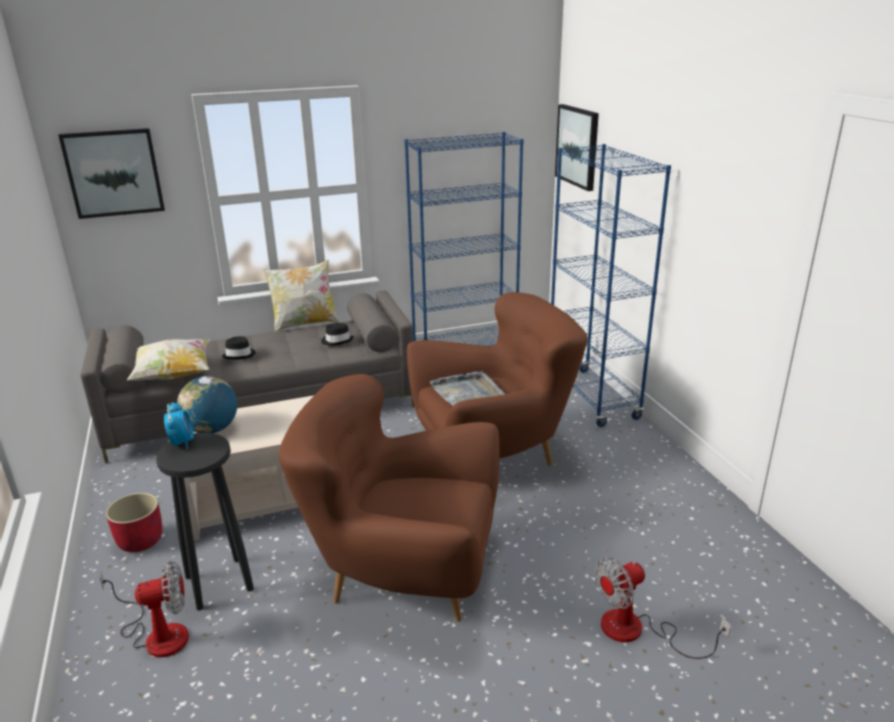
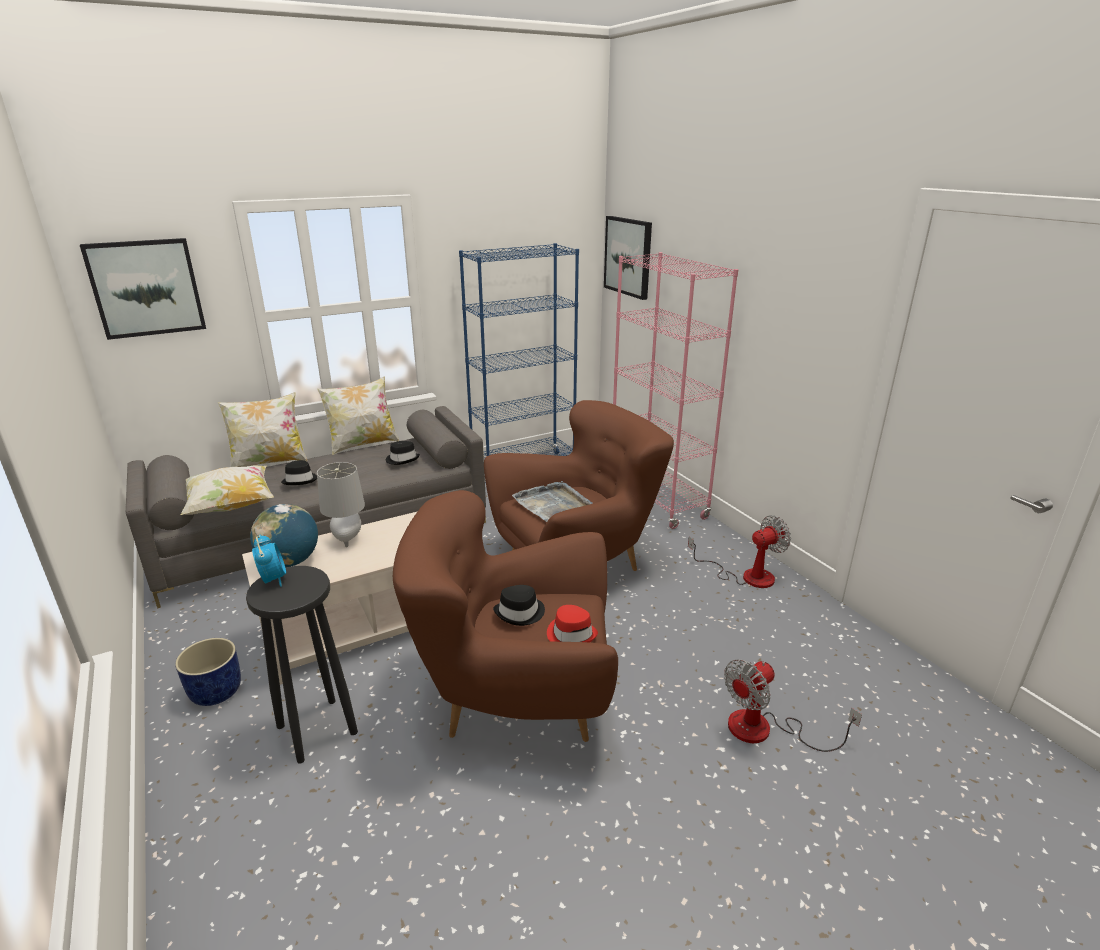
camera: 10 degrees left, 0 degrees up
fan [100,561,189,657] -> fan moved to [688,515,791,588]
red planter [106,493,163,552] -> blue planter [175,638,241,706]
blue bookcase [551,144,671,427] -> pink bookcase [613,252,738,529]
none -> pillow [218,392,308,467]
none -> grey table lamp [317,462,365,547]
none -> black hat [493,585,545,626]
none -> red hat [547,605,598,642]

